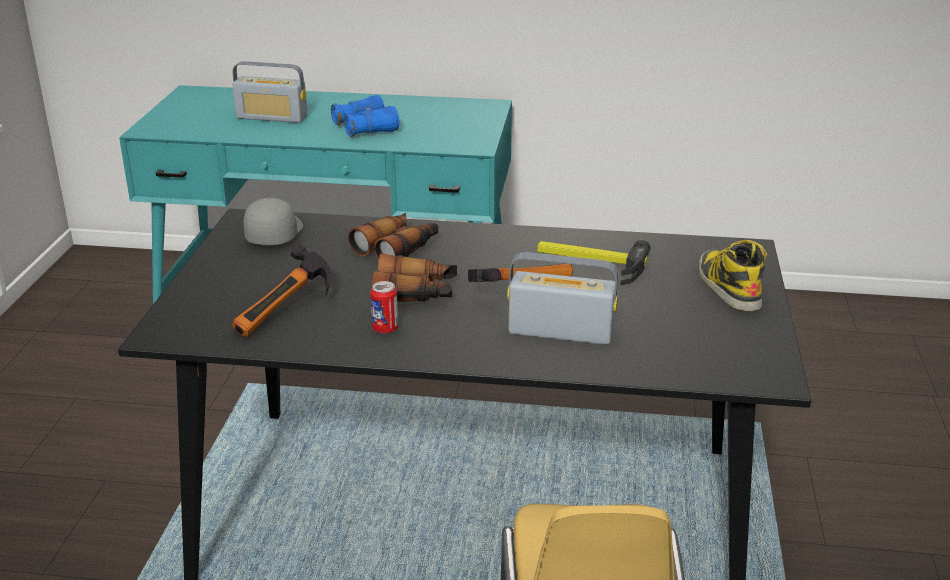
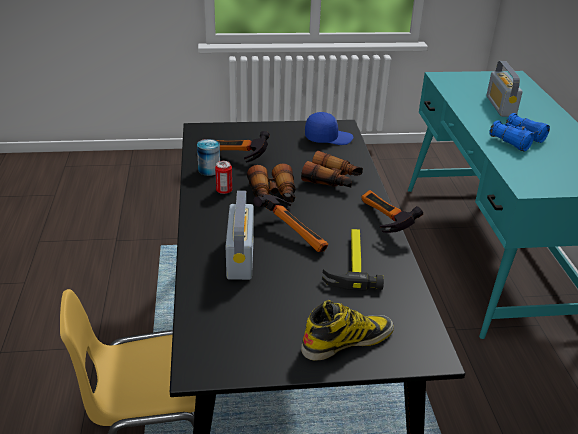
camera: 75 degrees right, 5 degrees up
grey cap [243,198,303,245] -> blue cap [305,112,353,145]
none -> can [197,139,220,176]
none -> hammer [361,190,423,233]

